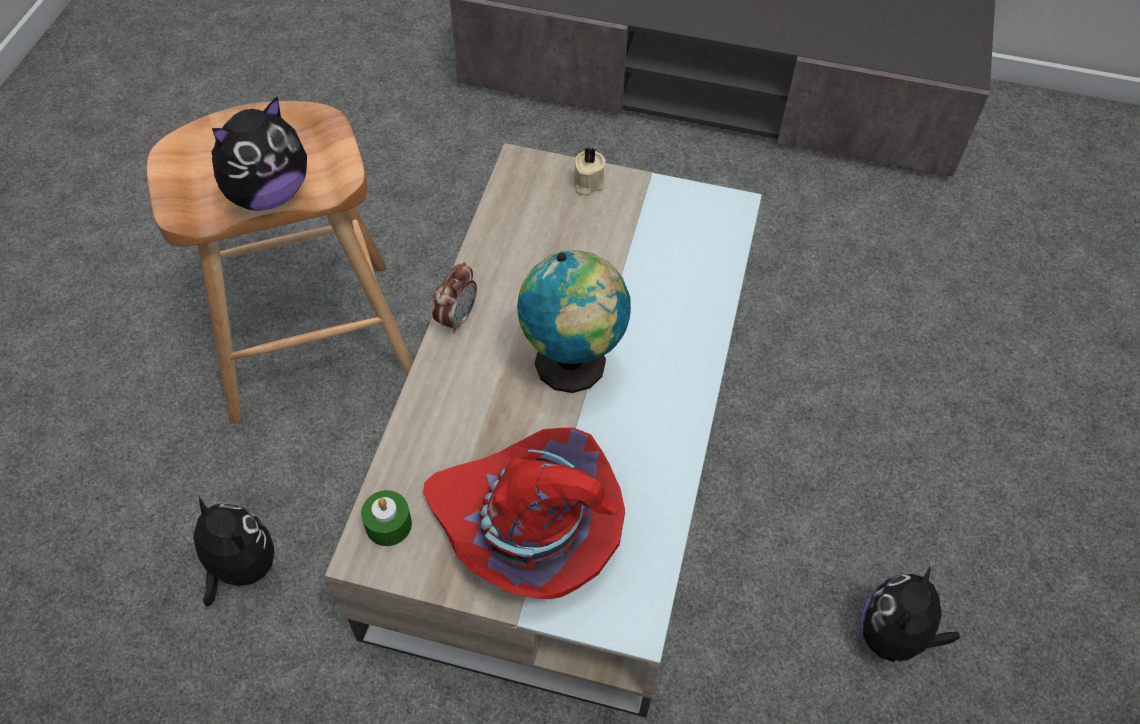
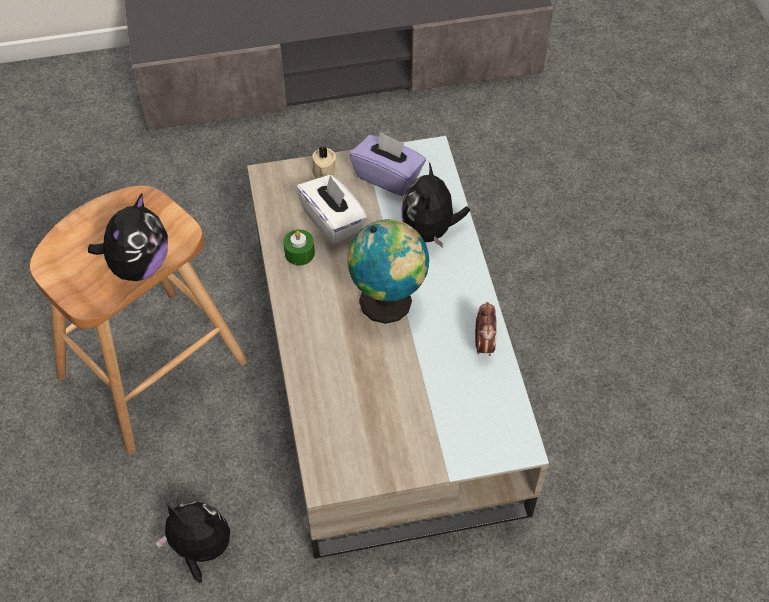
camera: 25 degrees left, 0 degrees up
green candle [361,490,412,546] -> green candle moved to [283,230,315,266]
red hat [423,428,625,599] -> none
alarm clock [432,262,477,333] -> alarm clock moved to [475,302,497,356]
plush toy [862,565,960,678] -> plush toy moved to [401,162,470,248]
none -> white tissue box [296,175,368,245]
none -> purple tissue box [350,131,426,196]

